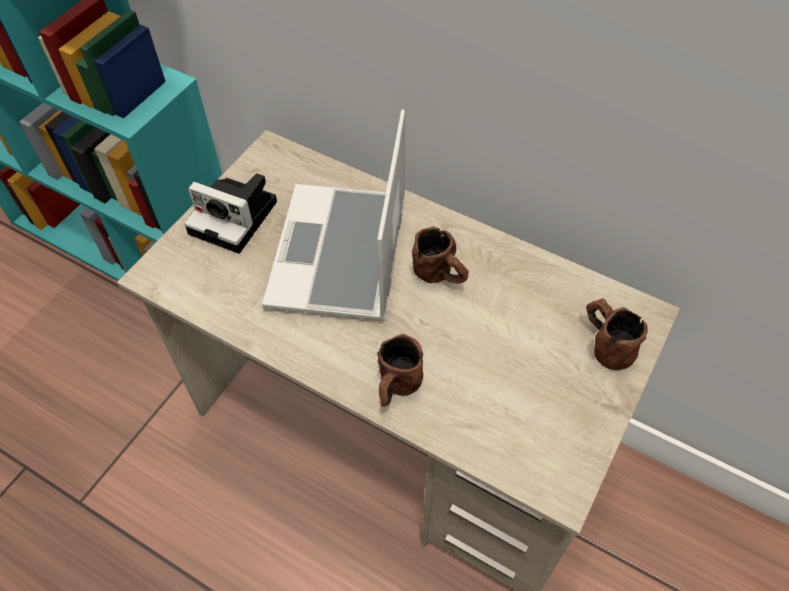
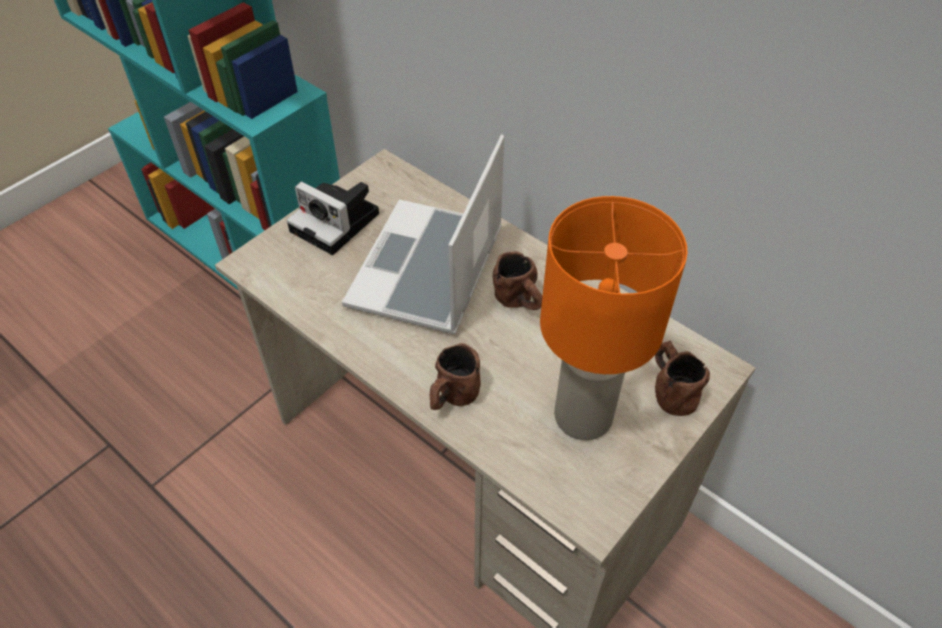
camera: 10 degrees right, 5 degrees down
none -> orange table lamp [540,196,687,440]

